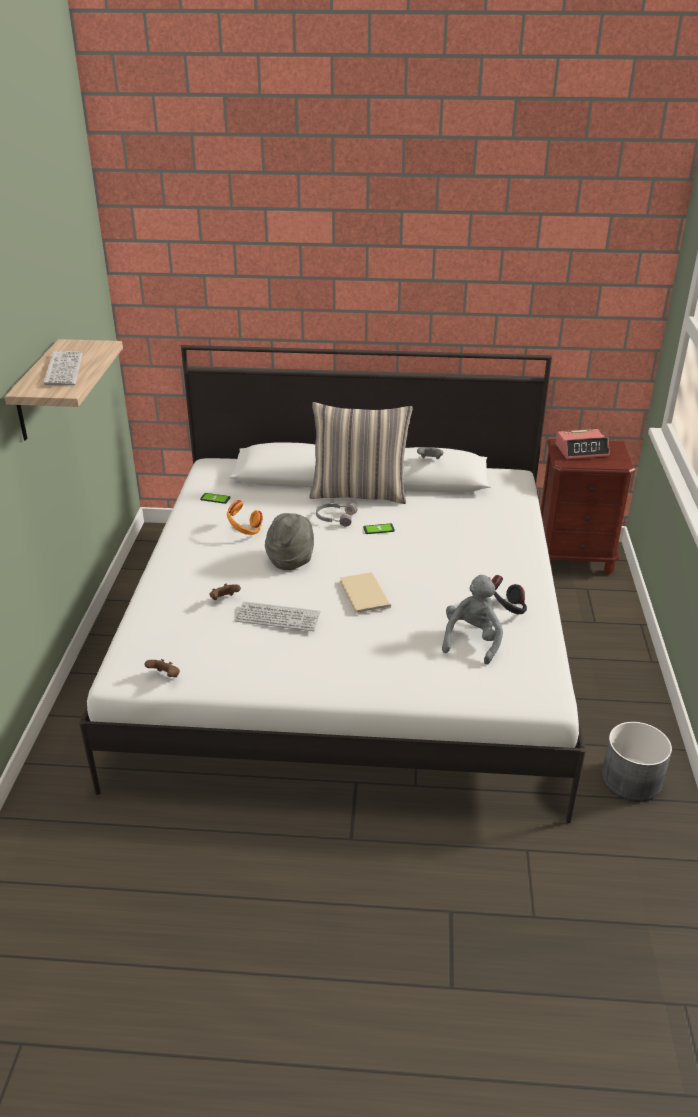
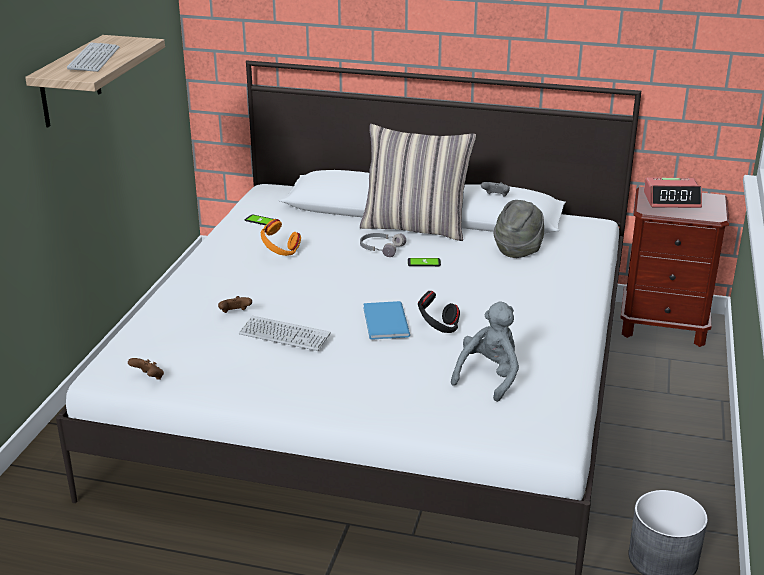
camera: 10 degrees right, 5 degrees down
grey hat [265,513,314,570] -> grey hat moved to [493,200,544,258]
beige book [340,572,391,614] -> blue book [363,301,410,340]
black headphones [492,575,527,614] -> black headphones moved to [418,291,460,333]

